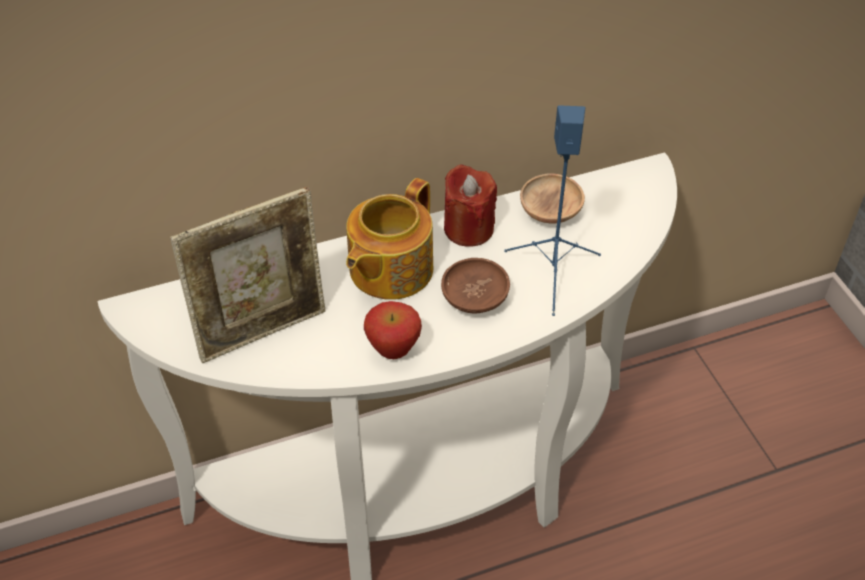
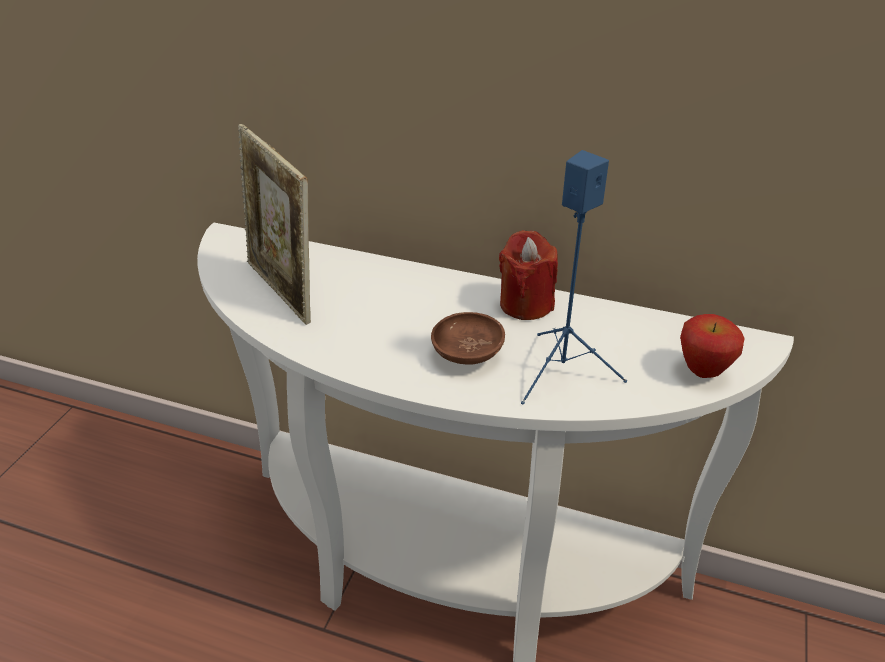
camera: 40 degrees right, 10 degrees down
picture frame [170,187,326,363] -> picture frame turned 45 degrees clockwise [238,124,311,325]
teapot [346,178,433,300] -> none
apple [364,301,422,359] -> apple moved to [680,314,745,378]
brown bowl [520,173,585,224] -> none

